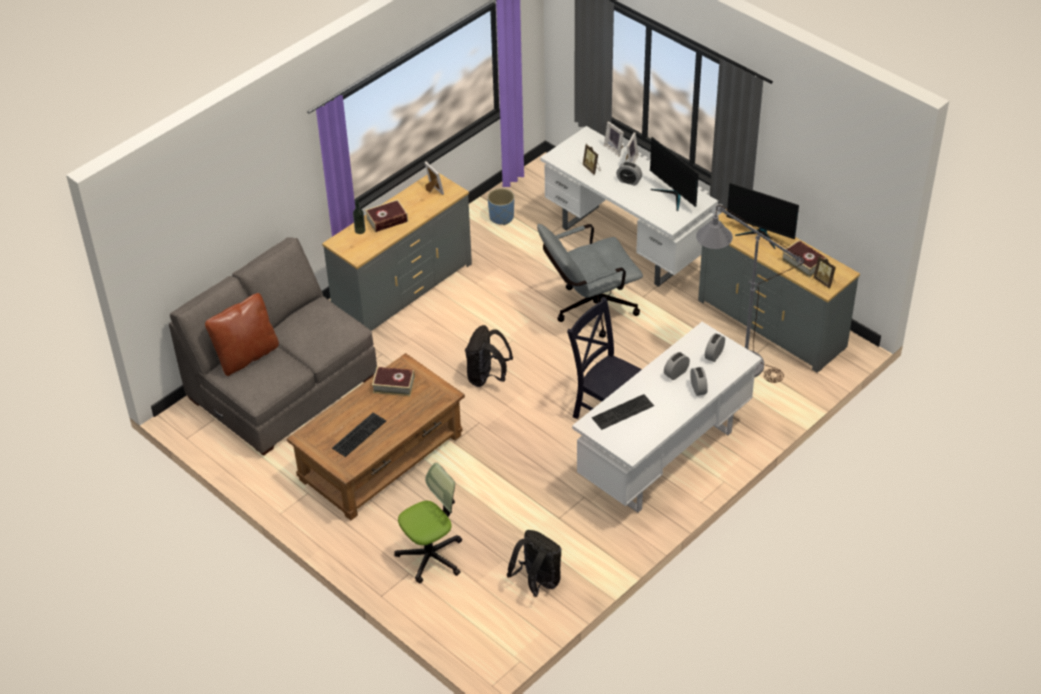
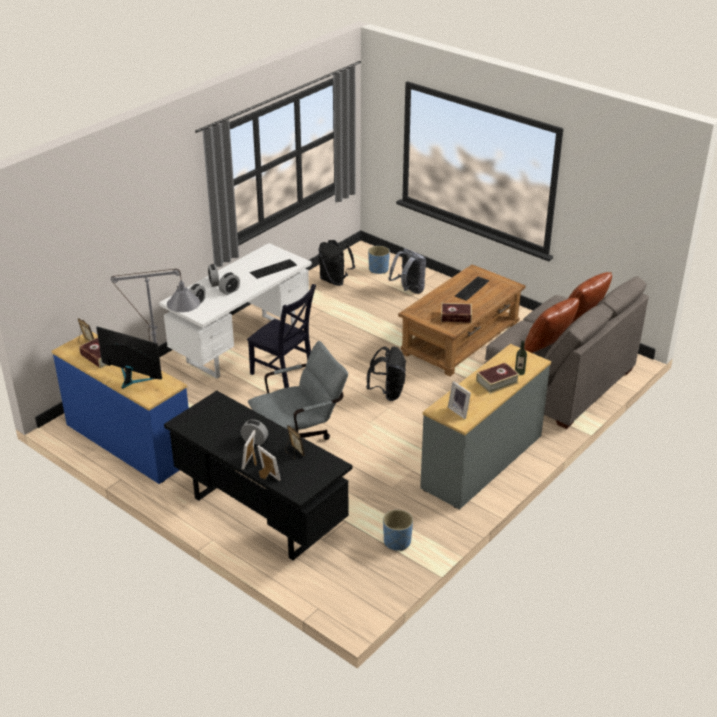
camera: 175 degrees right, 10 degrees down
office chair [394,463,462,583] -> grey backpack [388,248,426,294]
white desk [540,126,718,287] -> black desk [164,391,352,561]
monitor [650,137,699,211] -> none
grey dresser [698,209,860,373] -> blue dresser [52,332,189,484]
none -> blue planter [368,246,390,274]
none -> brown pillow [524,298,579,353]

